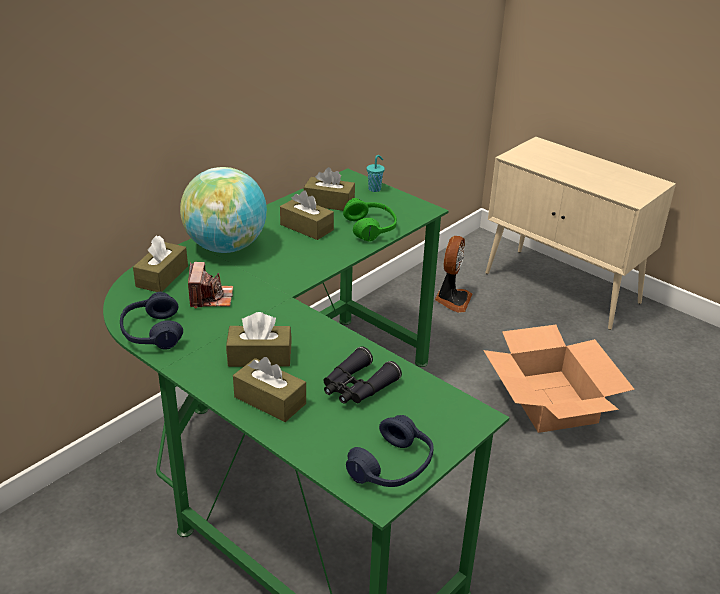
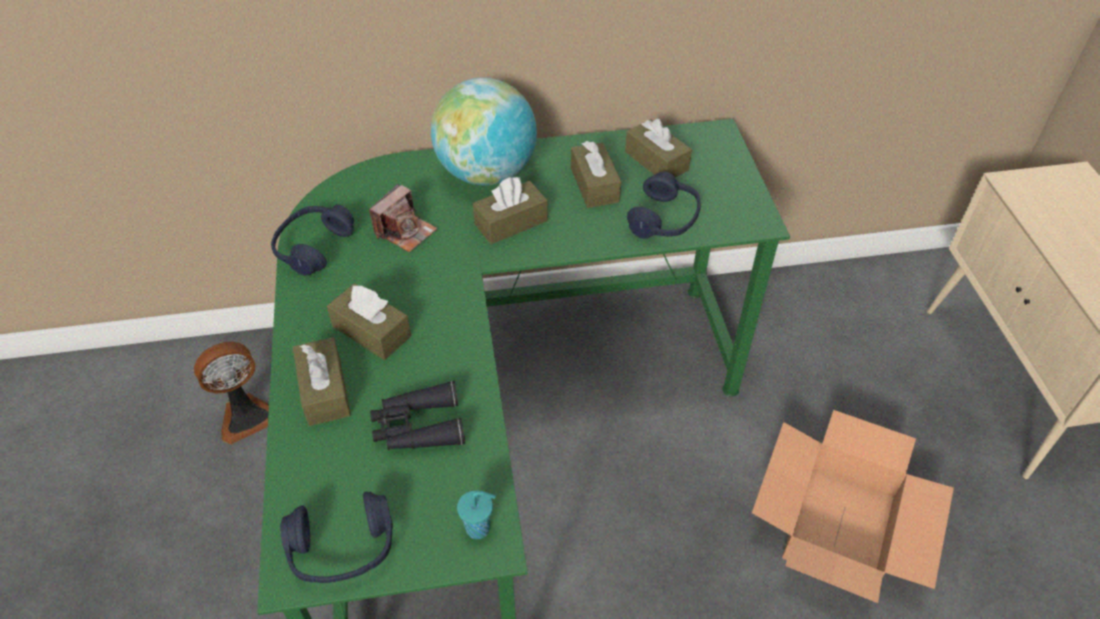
camera: 40 degrees right, 15 degrees up
brown tissue box [133,235,188,292] -> brown tissue box moved to [473,177,548,244]
green headphones [343,198,397,241] -> blue headphones [627,171,701,239]
turquoise cup [367,155,385,192] -> turquoise cup moved to [457,491,496,539]
fan [435,236,472,313] -> fan moved to [194,342,269,445]

